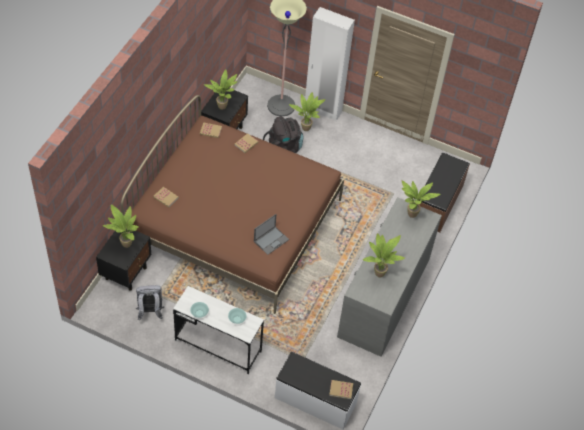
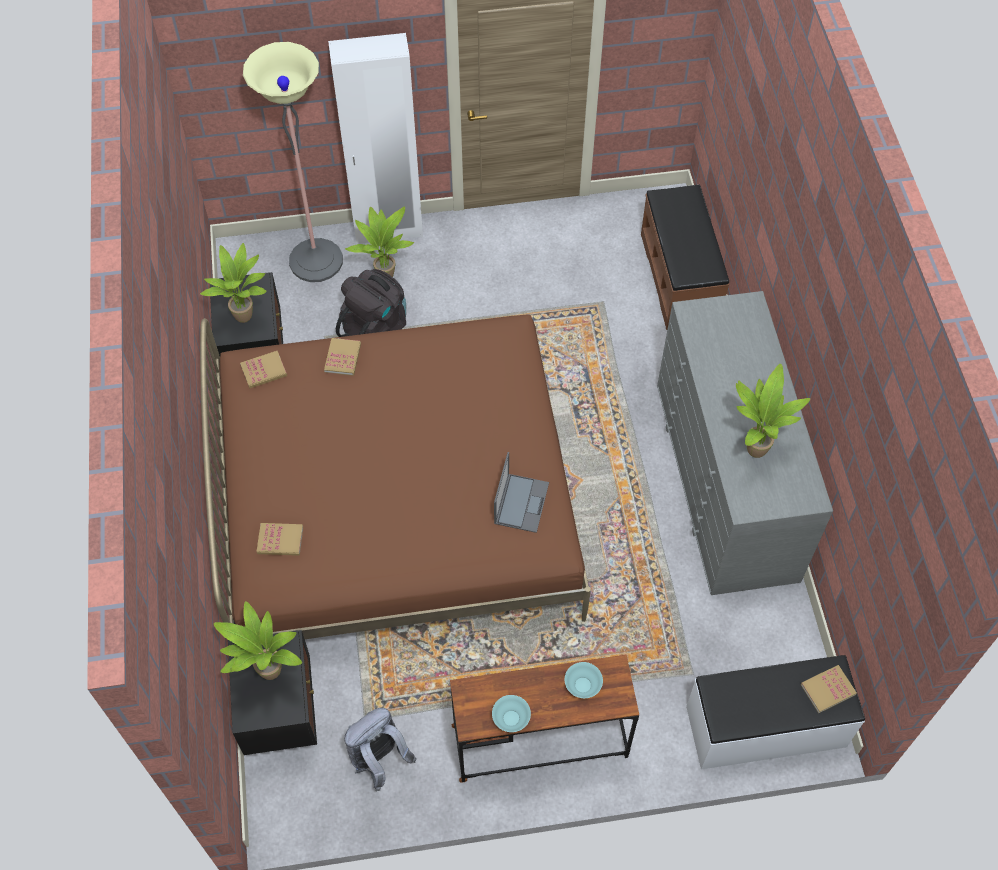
camera: 30 degrees left, 5 degrees up
white desk [173,286,264,375] -> brown desk [450,655,639,782]
potted plant [402,180,440,218] -> none

